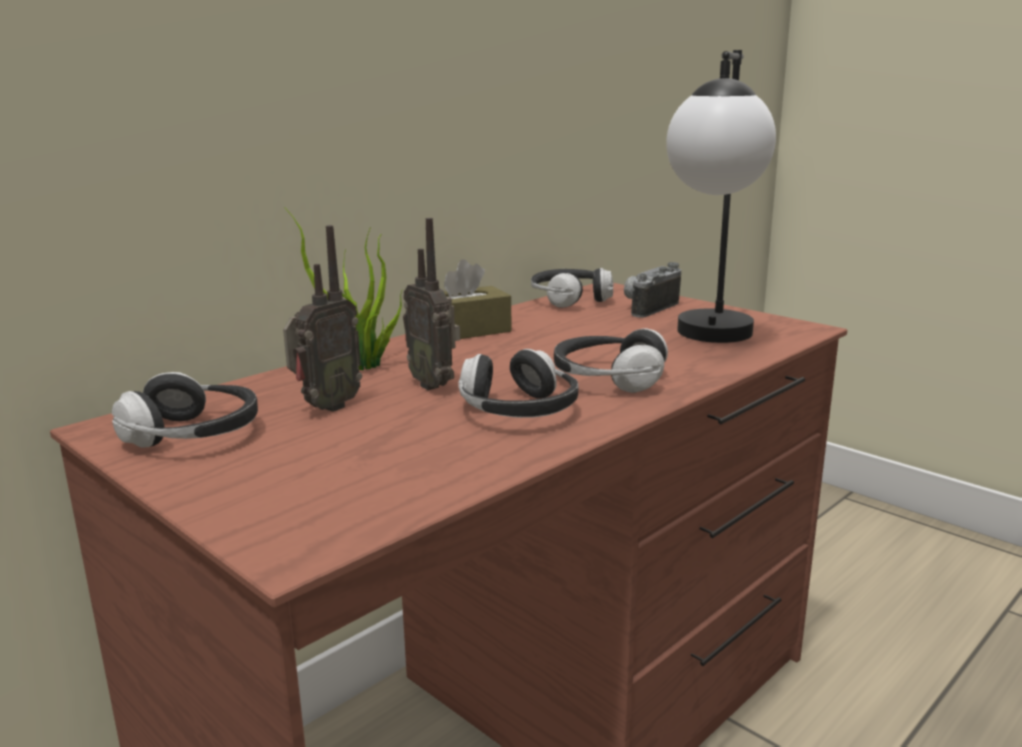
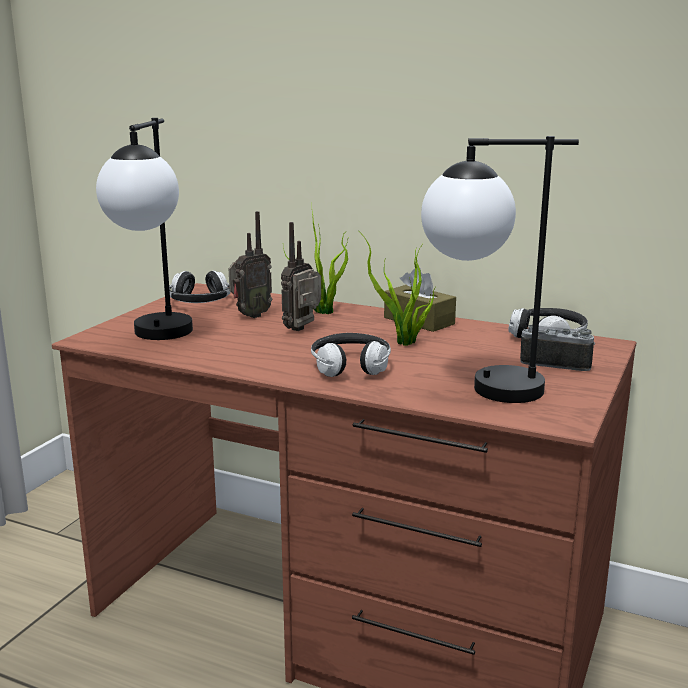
camera: 70 degrees right, 0 degrees up
radio [283,225,362,412] -> radio turned 60 degrees counterclockwise [229,211,272,318]
headphones [458,349,579,418] -> none
none -> table lamp [96,118,193,340]
none -> potted plant [359,231,435,346]

